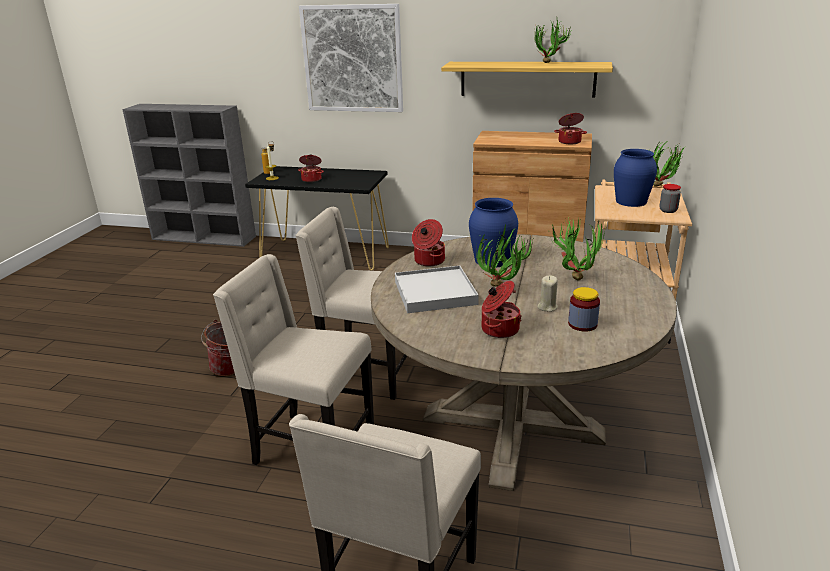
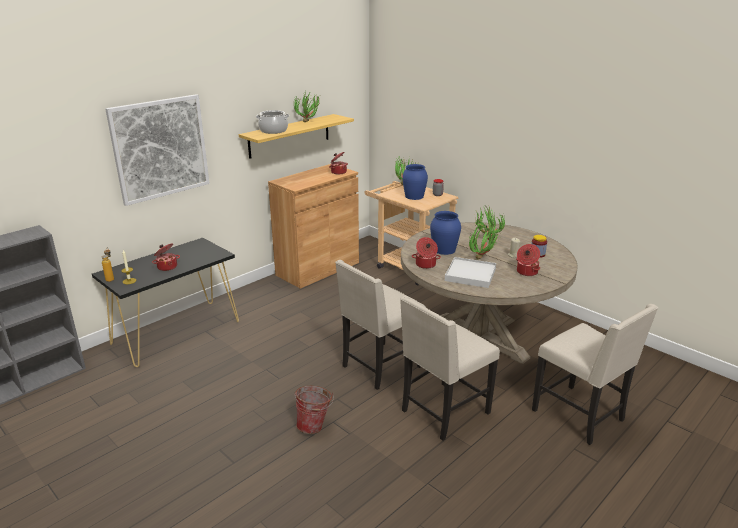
camera: 60 degrees left, 0 degrees up
none -> cooking pot [256,110,289,134]

